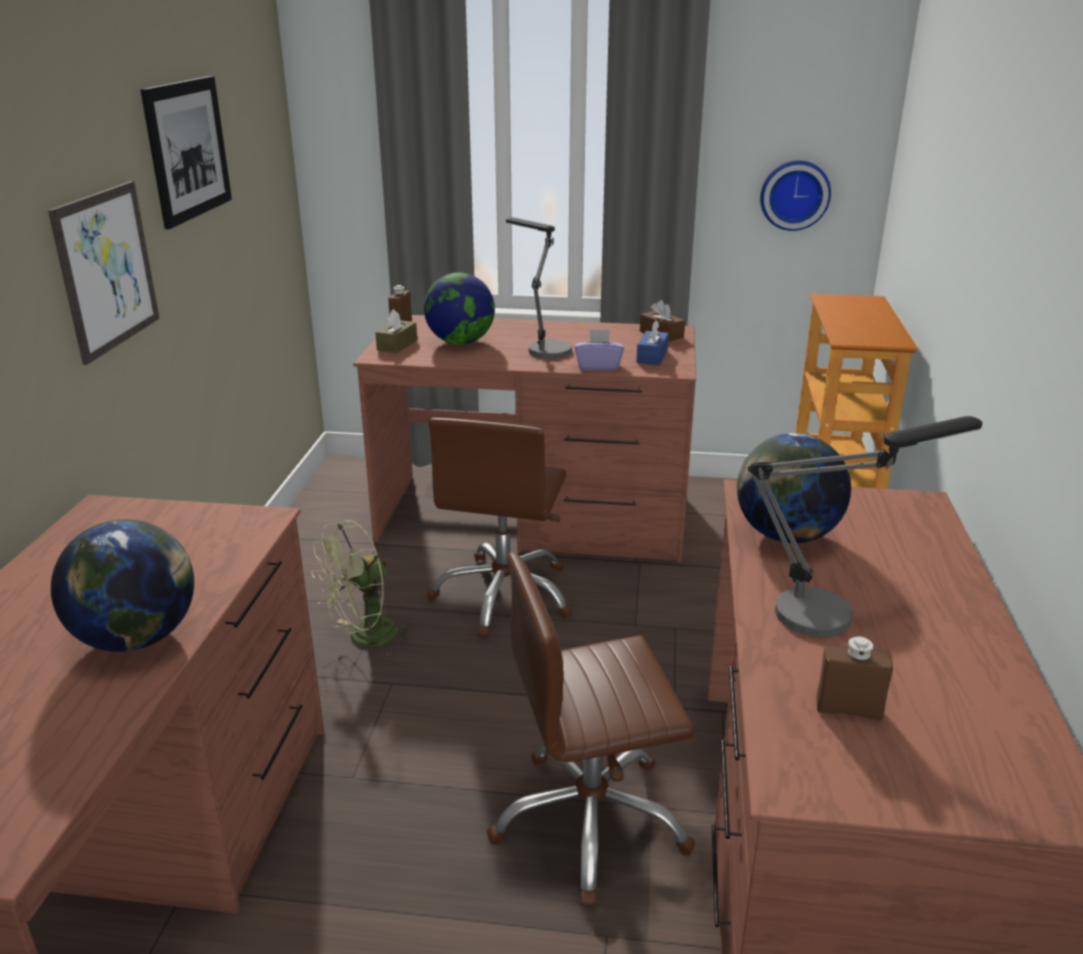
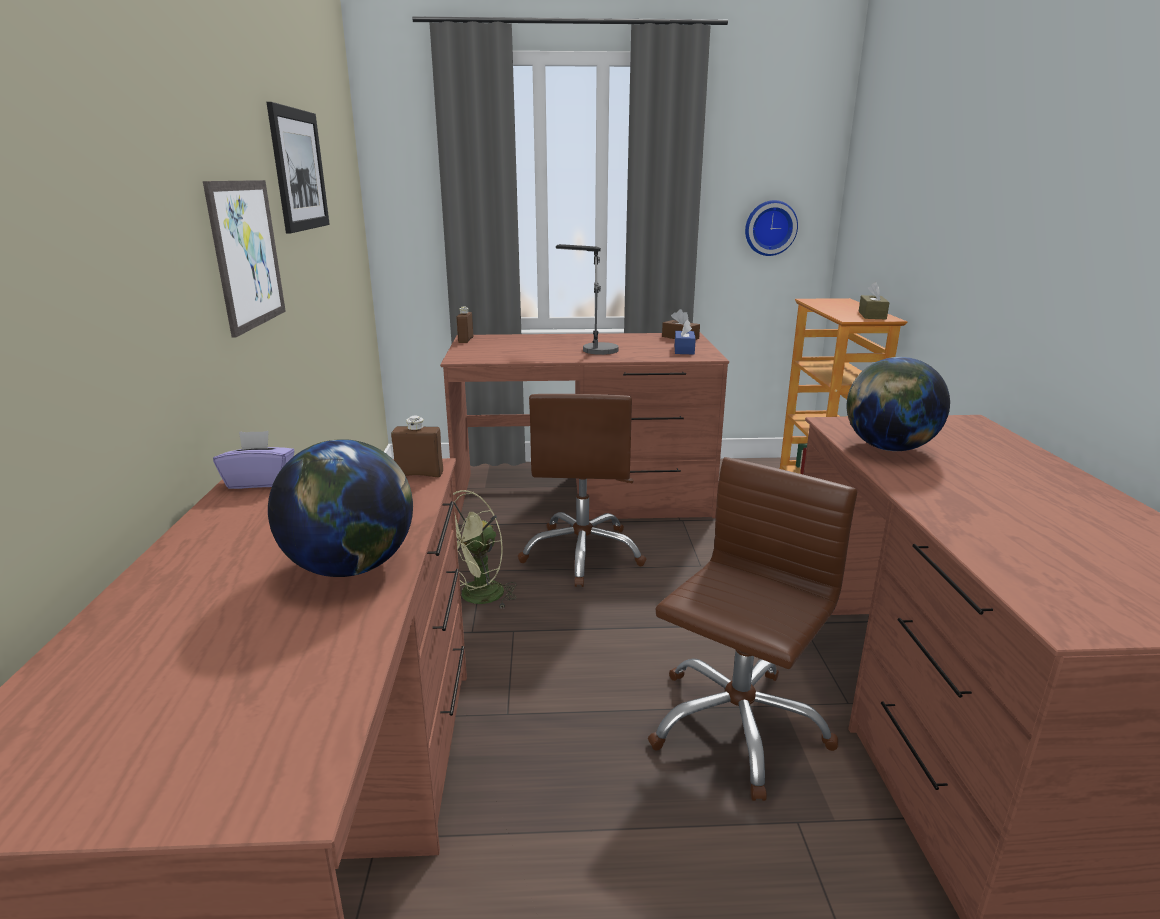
camera: 10 degrees left, 5 degrees down
brown tissue box [375,309,417,353] -> brown tissue box moved to [858,282,890,319]
globe [424,273,495,344] -> none
brown office chair [487,552,695,907] -> brown office chair turned 150 degrees clockwise [648,457,857,801]
purple tissue box [575,329,624,370] -> purple tissue box moved to [213,431,295,489]
table lamp [748,416,983,637] -> none
brown bottle [816,637,893,721] -> brown bottle moved to [391,416,443,477]

